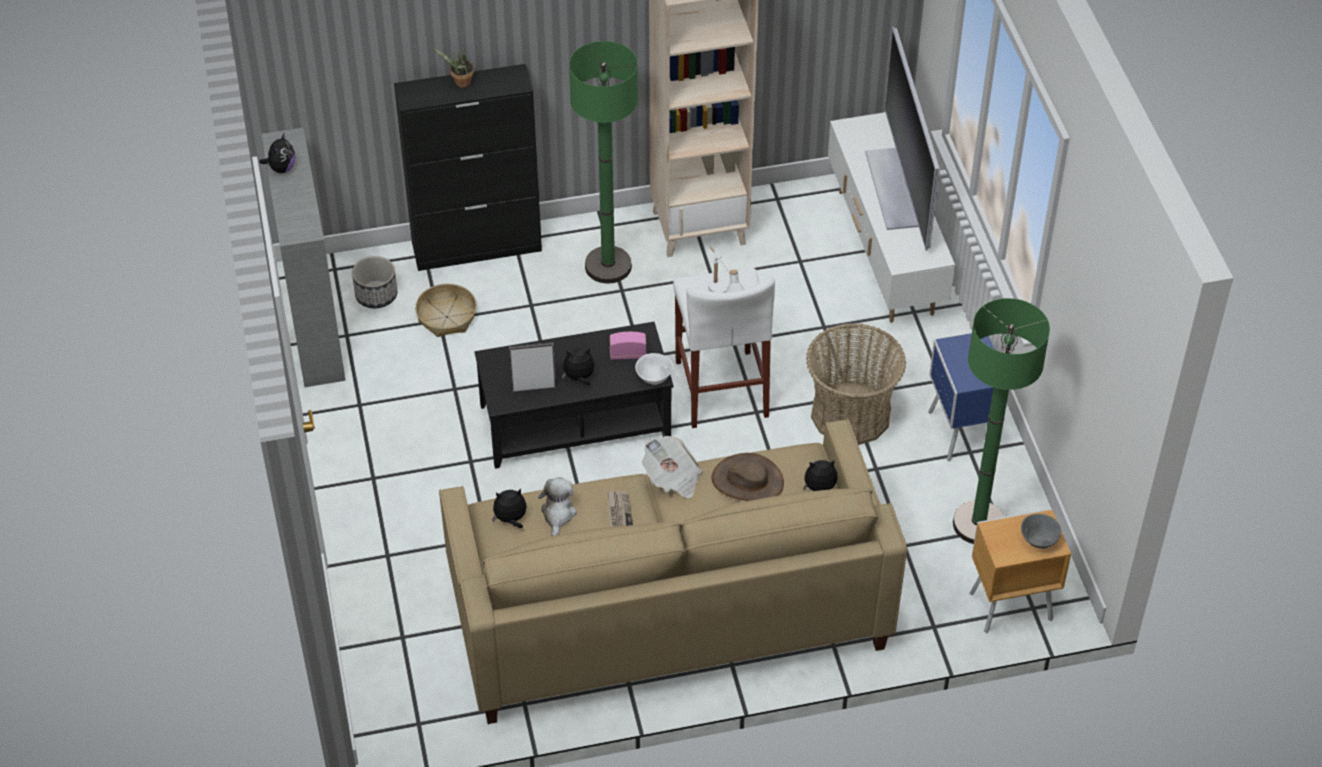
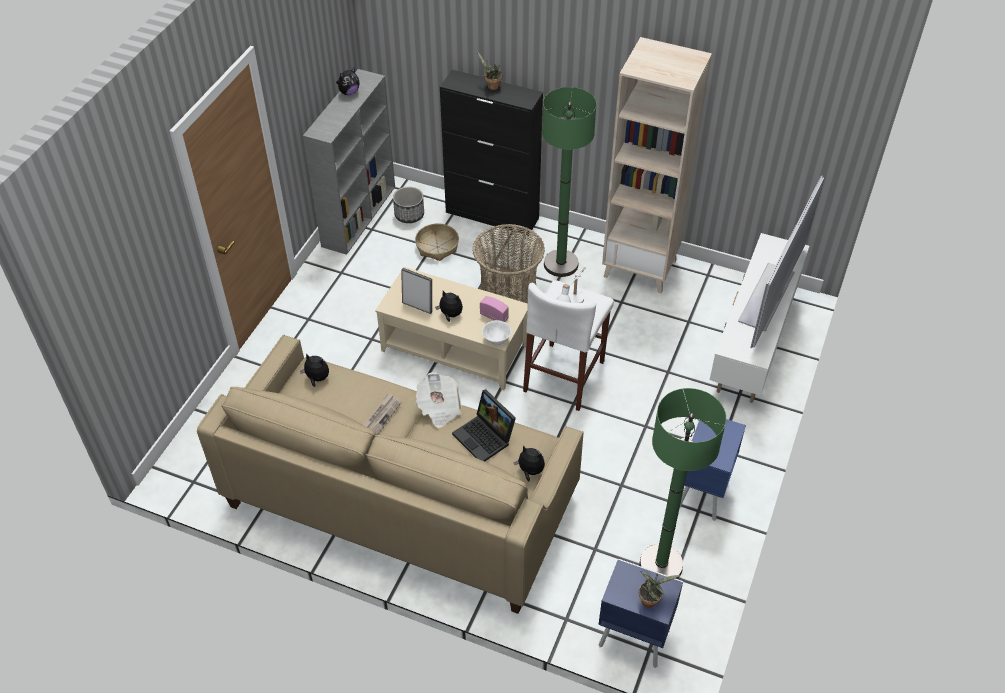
camera: 35 degrees right, 0 degrees up
black coffee table [475,322,674,469] -> beige coffee table [375,267,528,390]
plush toy [538,477,577,536] -> none
brown hat [711,453,784,501] -> laptop [452,389,516,462]
basket [806,323,906,445] -> basket moved to [472,224,545,303]
brown nightstand [969,508,1071,633] -> blue nightstand [598,559,683,668]
grey bowl [1021,514,1061,549] -> potted plant [639,571,680,608]

